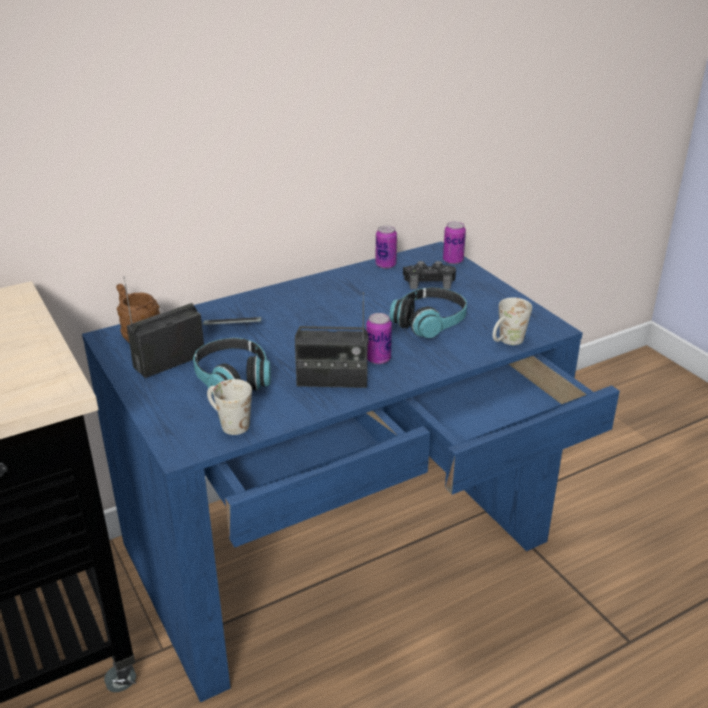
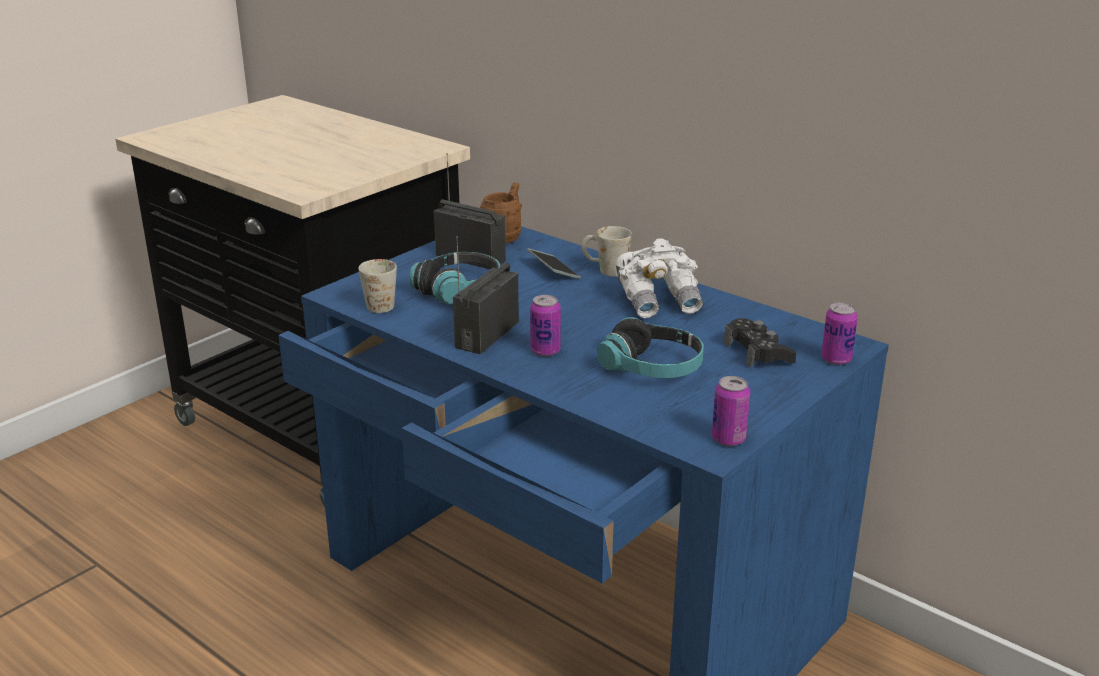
camera: 70 degrees right, 5 degrees down
radio [295,292,369,388] -> radio turned 45 degrees clockwise [453,236,519,354]
can [375,225,397,269] -> can moved to [712,376,750,446]
white mug [492,298,532,345] -> white mug moved to [581,226,632,277]
none -> white binoculars [615,238,703,318]

